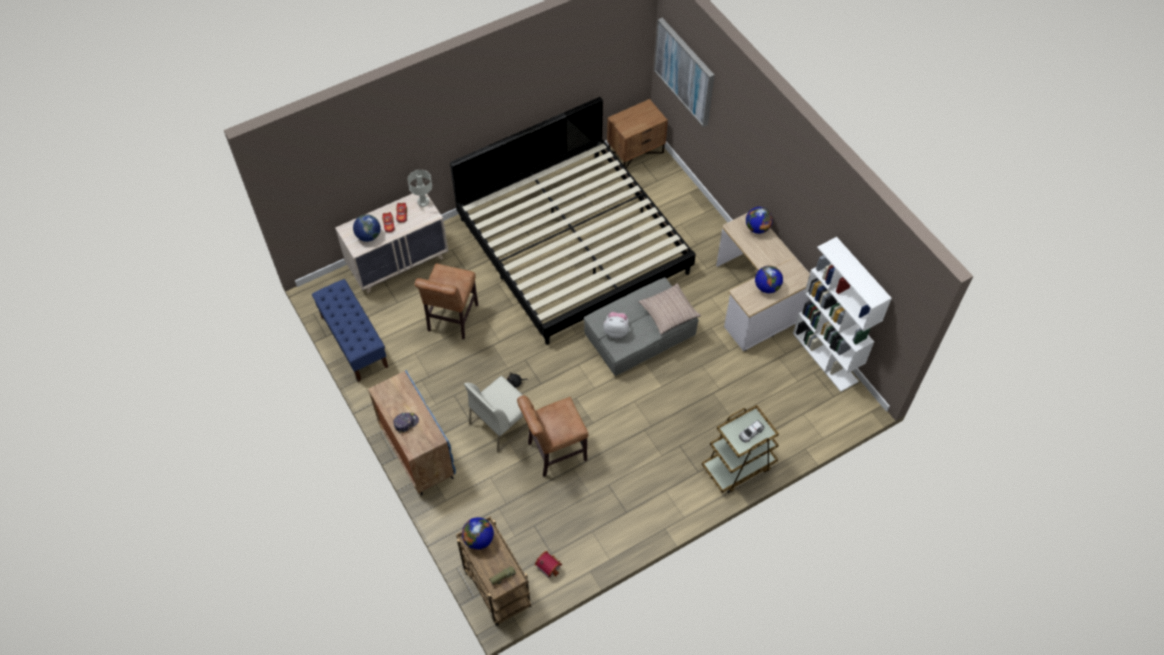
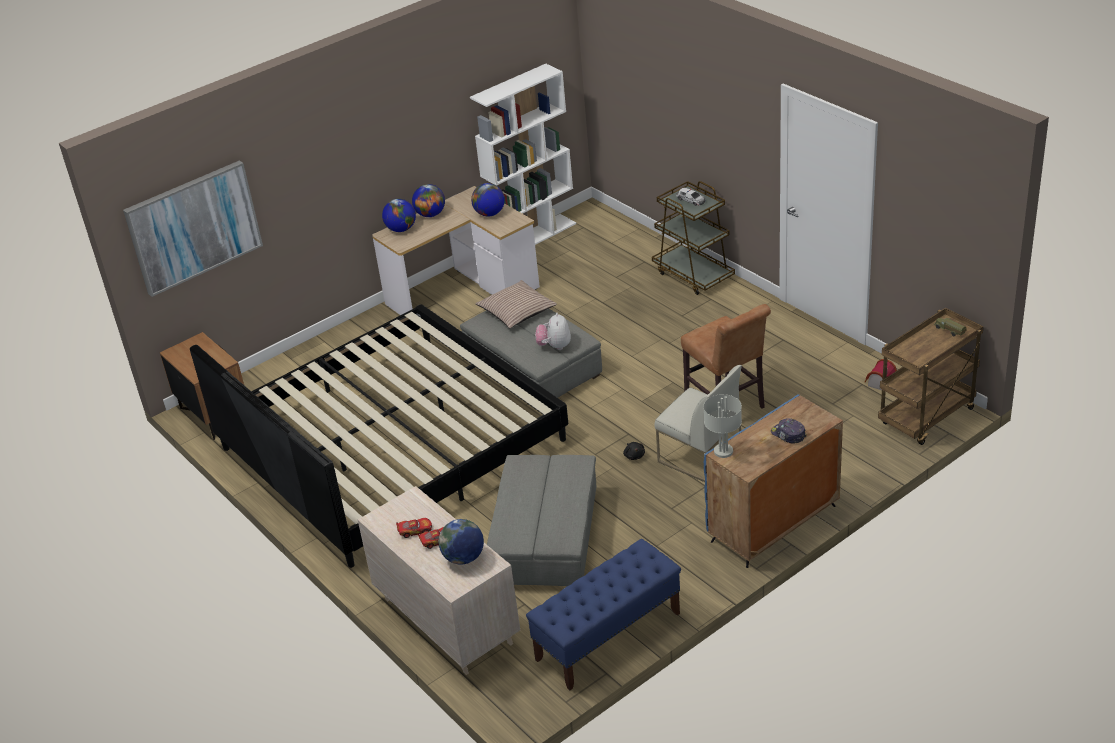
camera: 95 degrees left, 20 degrees down
grey table lamp [407,170,432,207] -> grey table lamp moved to [703,394,742,458]
brown chair [415,264,478,339] -> grey ottoman [487,455,596,586]
globe [462,517,494,550] -> globe moved to [412,184,445,217]

